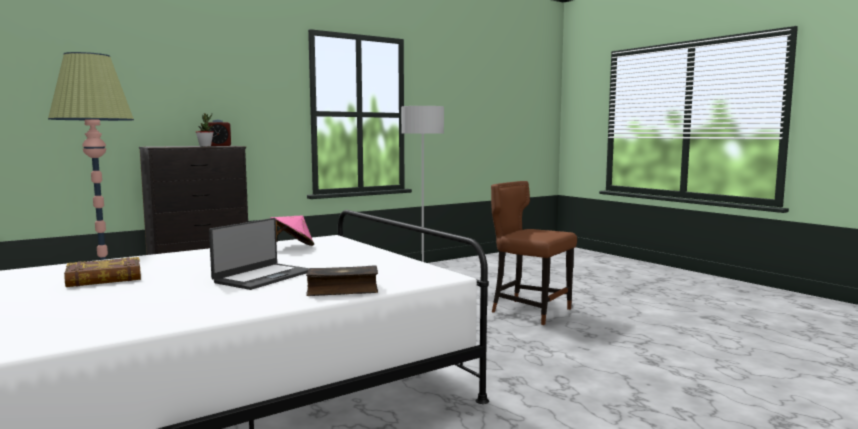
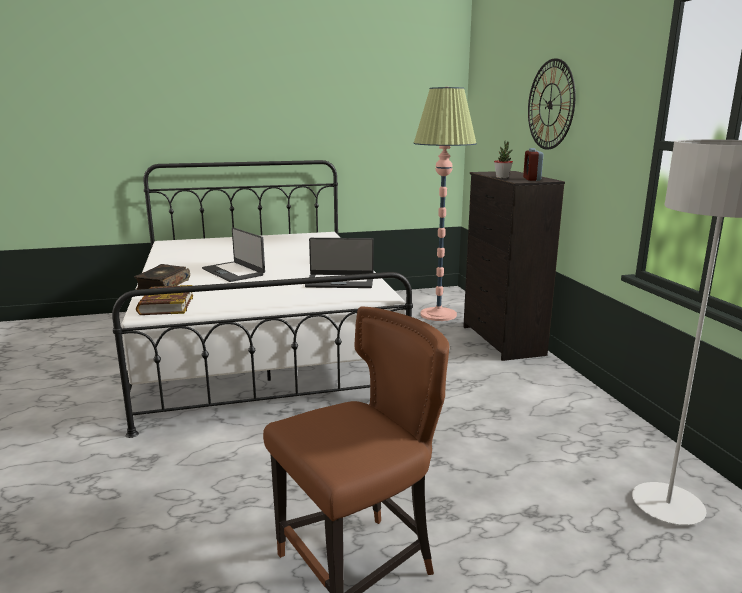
camera: 110 degrees right, 10 degrees up
book [64,257,141,287] -> book moved to [136,285,193,315]
pink hat [271,215,314,246] -> laptop [305,238,373,288]
none -> wall clock [528,58,576,150]

